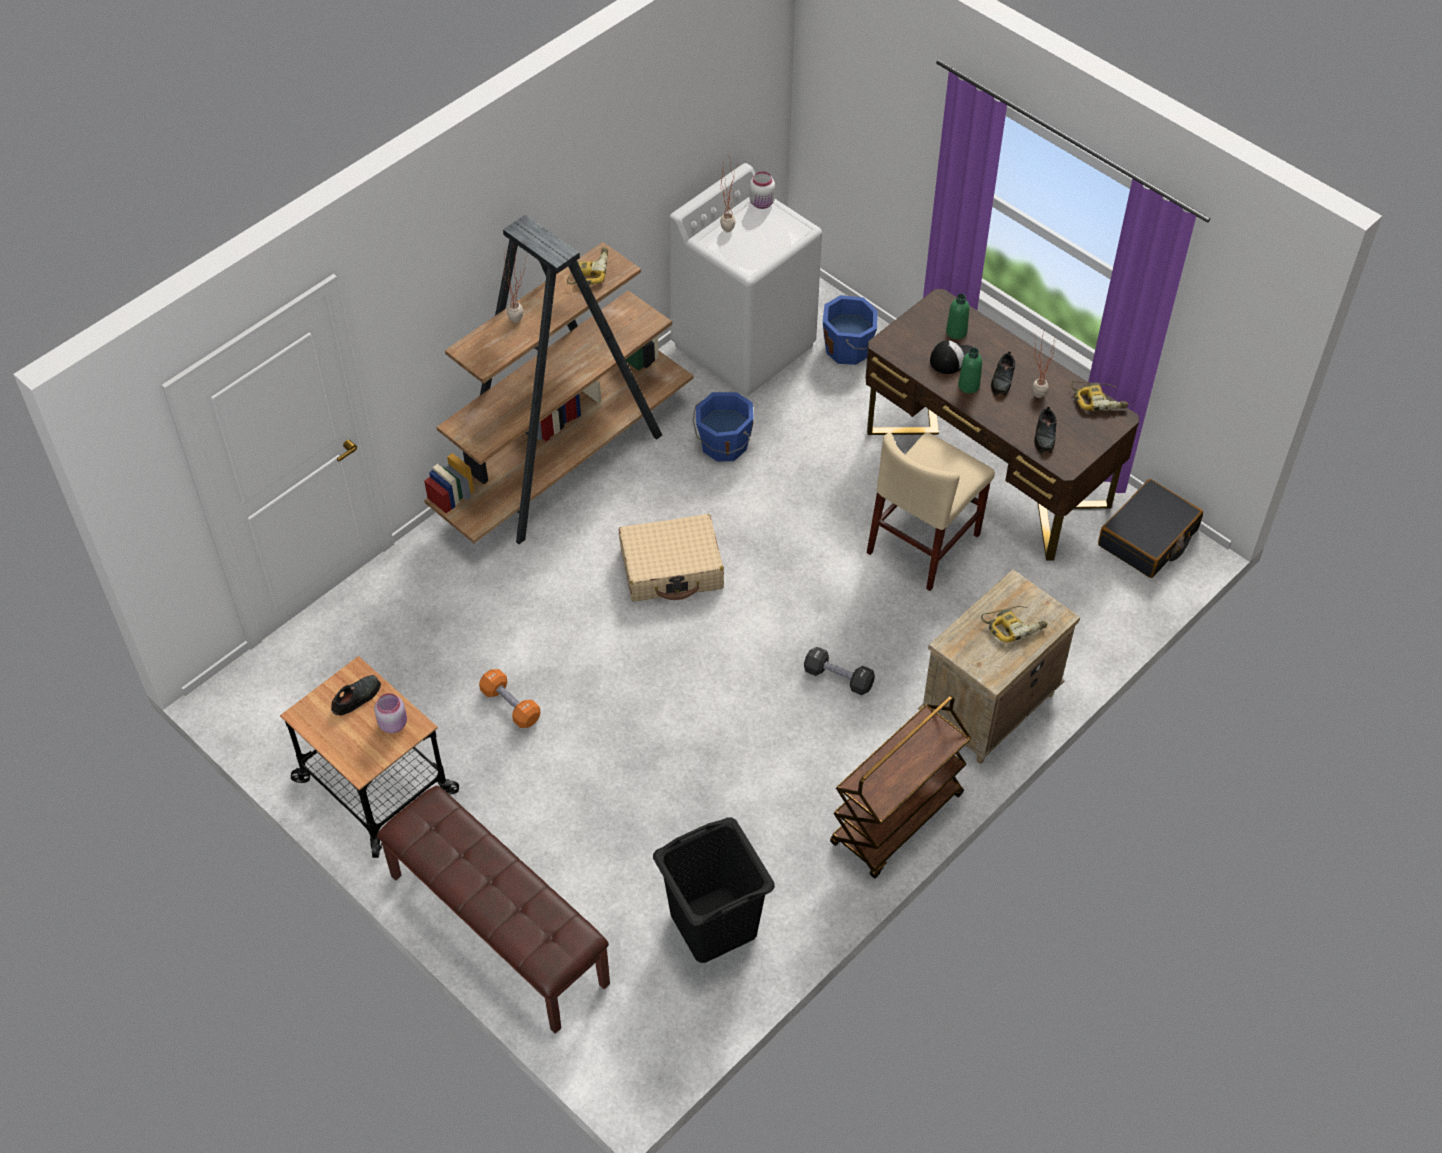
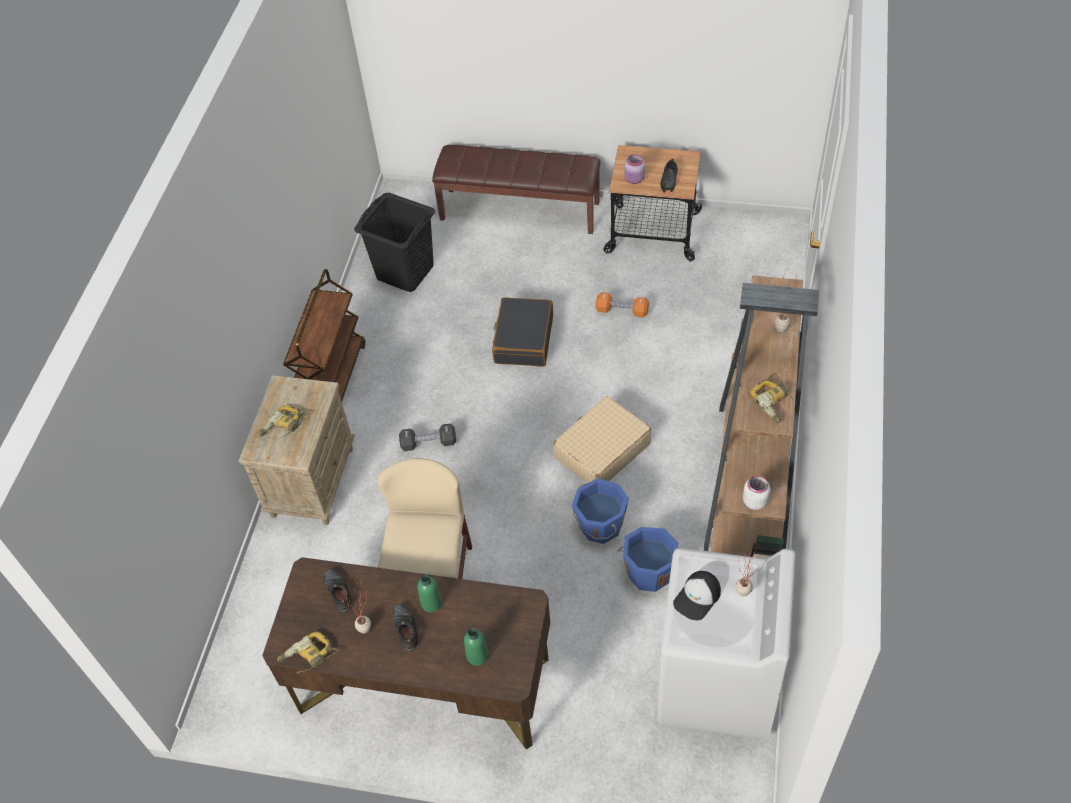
camera: 150 degrees right, 0 degrees up
white jar [749,171,775,209] -> white jar moved to [743,475,771,510]
blue bucket [823,295,878,365] -> blue bucket moved to [572,478,629,544]
cap [930,340,974,374] -> cap moved to [673,571,721,620]
black suitcase [1098,479,1203,578] -> black suitcase moved to [492,297,553,367]

